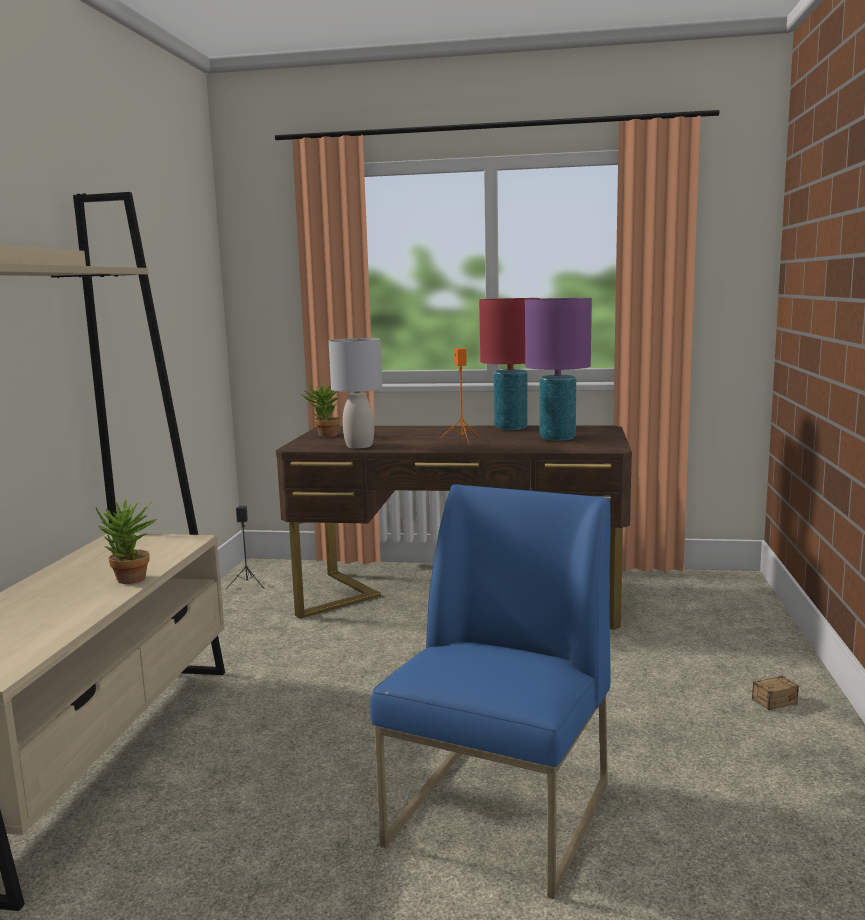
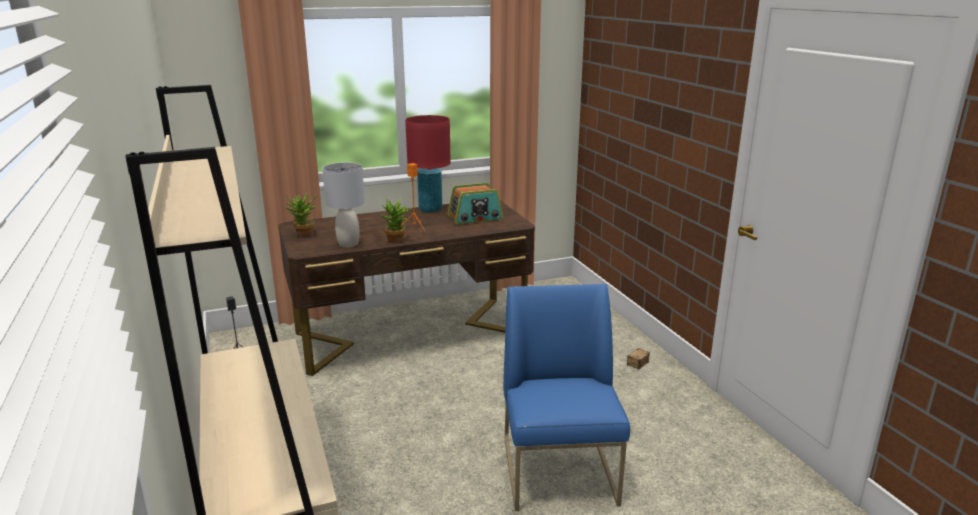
camera: 30 degrees left, 10 degrees up
potted plant [96,498,157,584] -> potted plant moved to [379,198,414,243]
purple table lamp [525,298,592,441] -> radio [447,183,503,224]

